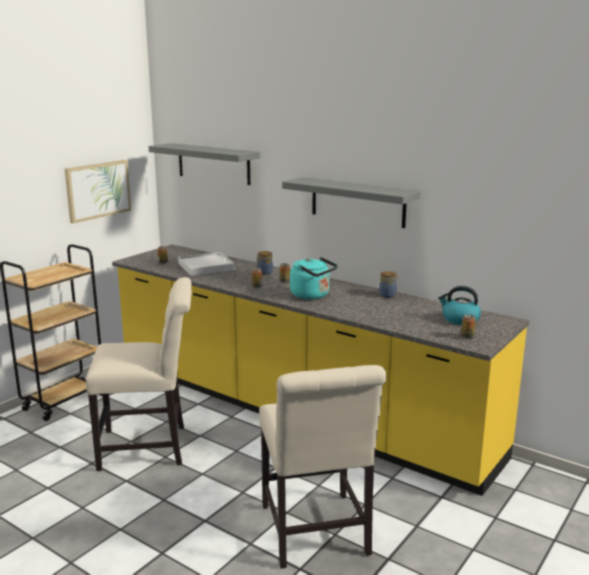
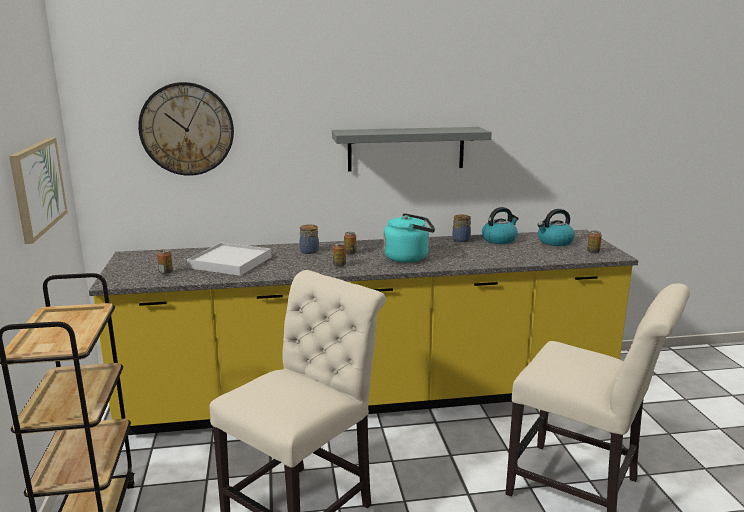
camera: 45 degrees left, 0 degrees up
grey shelf [149,143,260,185] -> wall clock [138,82,234,176]
none -> kettle [482,207,519,244]

